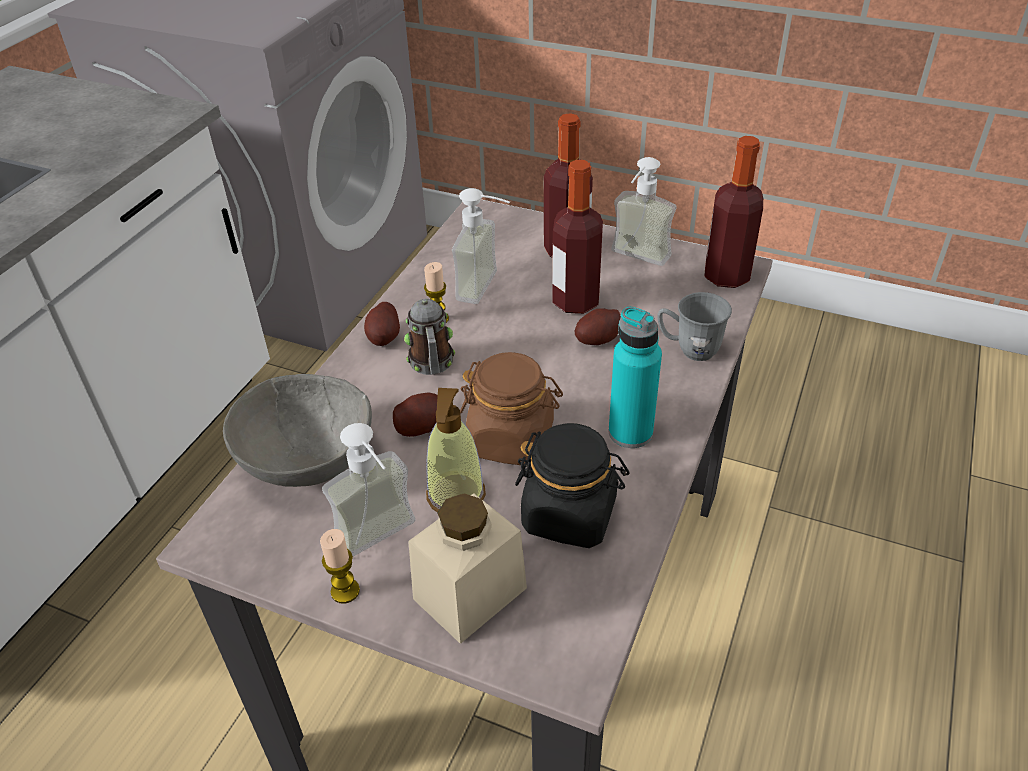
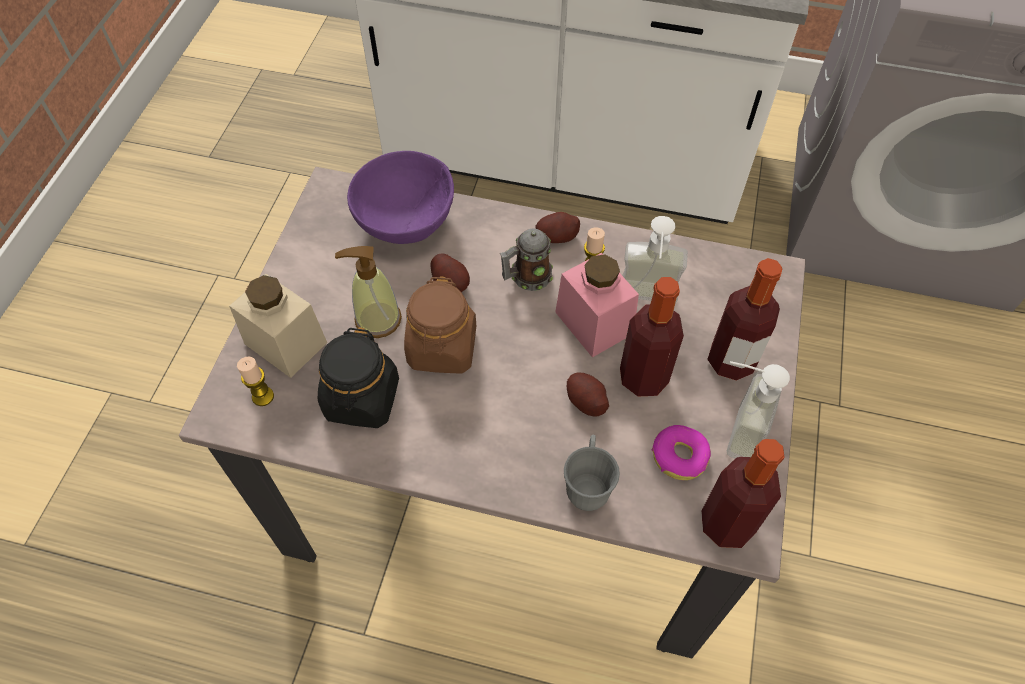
camera: 80 degrees right, 15 degrees up
grey bowl [223,374,372,487] -> purple bowl [347,151,454,244]
candle [320,529,360,604] -> candle moved to [237,356,274,406]
soap dispenser [322,423,416,557] -> none
turquoise bottle [609,307,662,448] -> none
none -> pink jar [555,252,639,358]
none -> donut [652,425,711,480]

